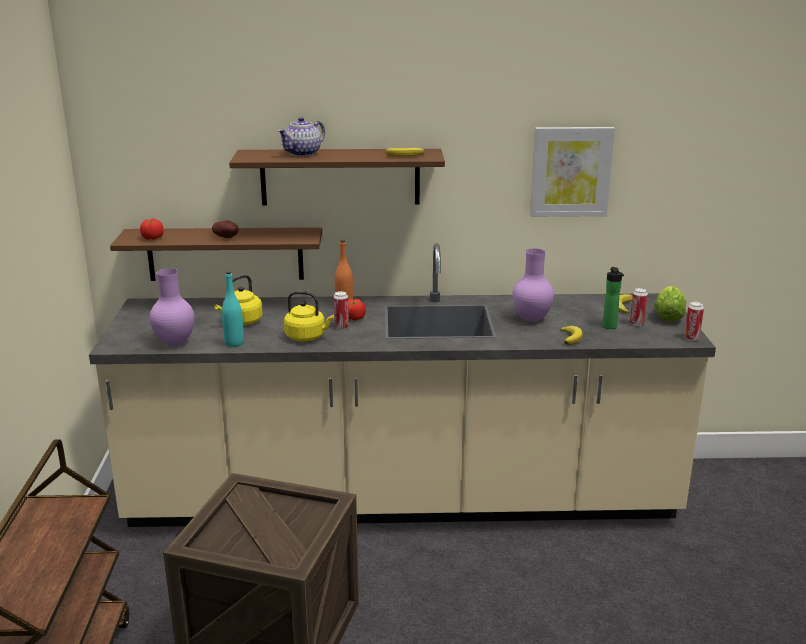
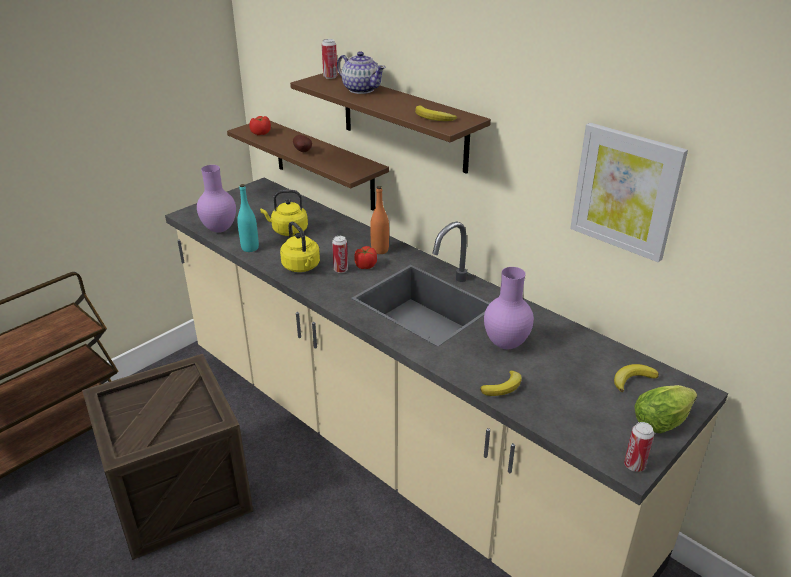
camera: 45 degrees right, 10 degrees up
teapot [278,117,325,157] -> teapot turned 135 degrees counterclockwise [337,51,386,94]
bottle [602,267,624,329] -> none
can [630,288,648,326] -> can moved to [322,39,337,79]

